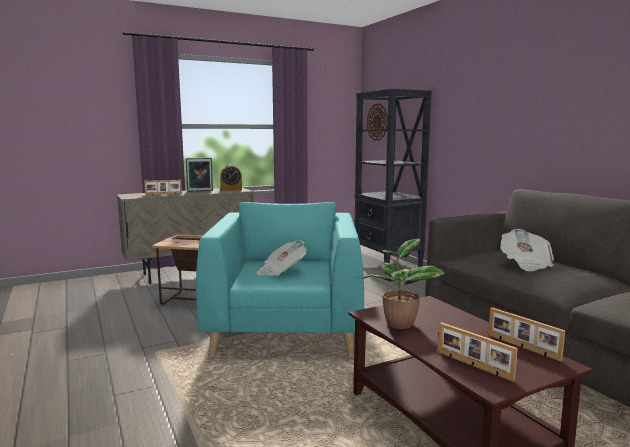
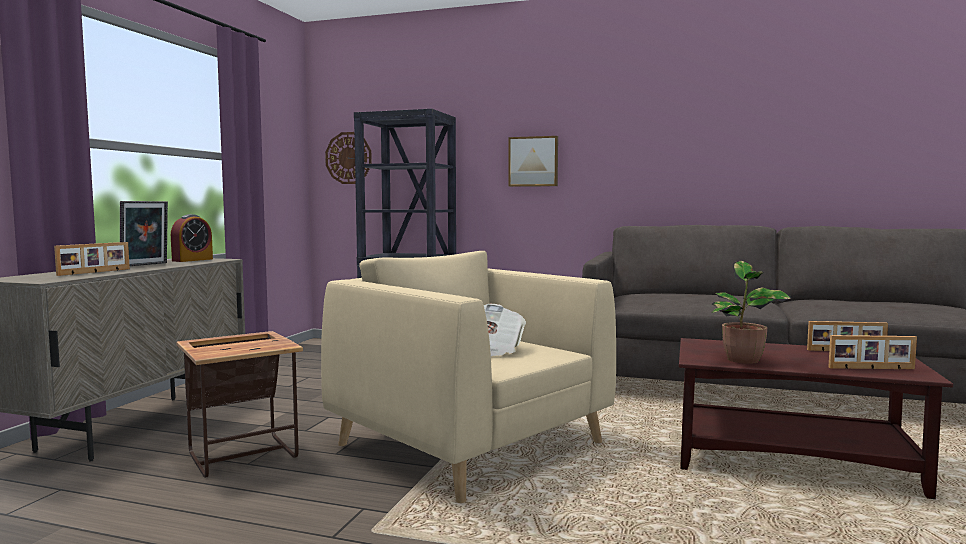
camera: 45 degrees left, 5 degrees down
turquoise armchair [196,202,364,357] -> beige armchair [321,251,616,503]
newspaper [500,229,554,271] -> none
none -> picture [508,136,558,187]

